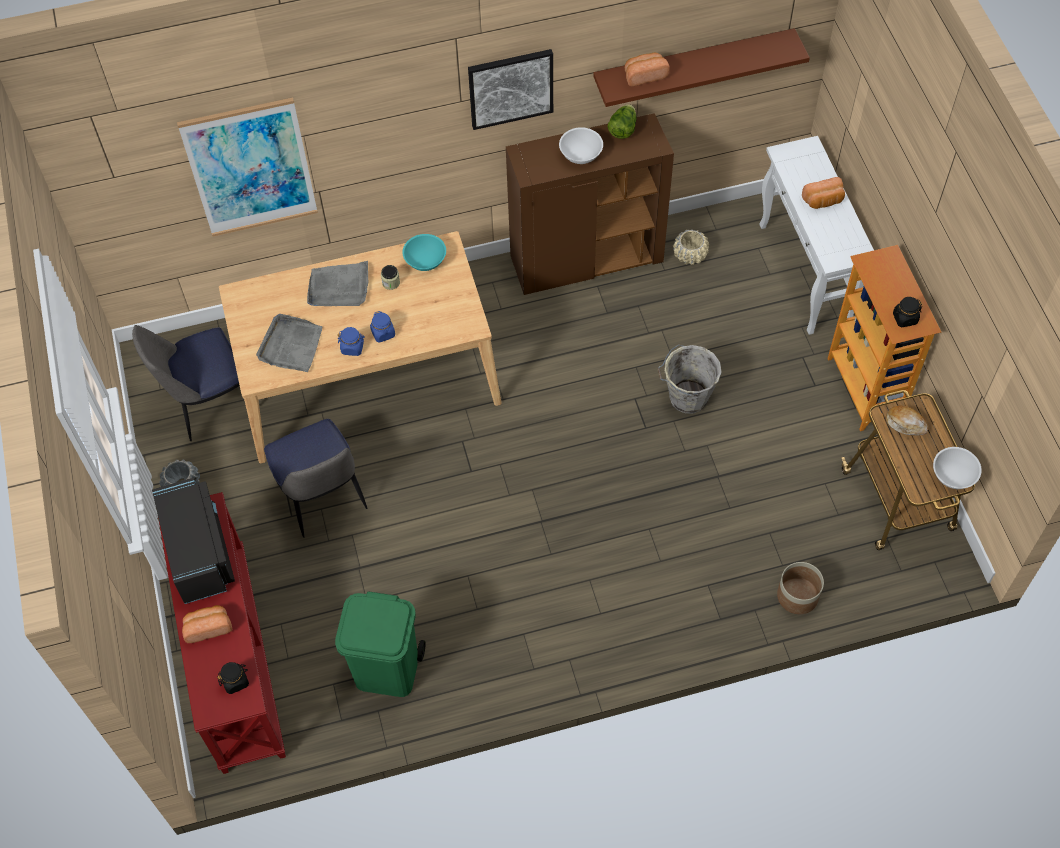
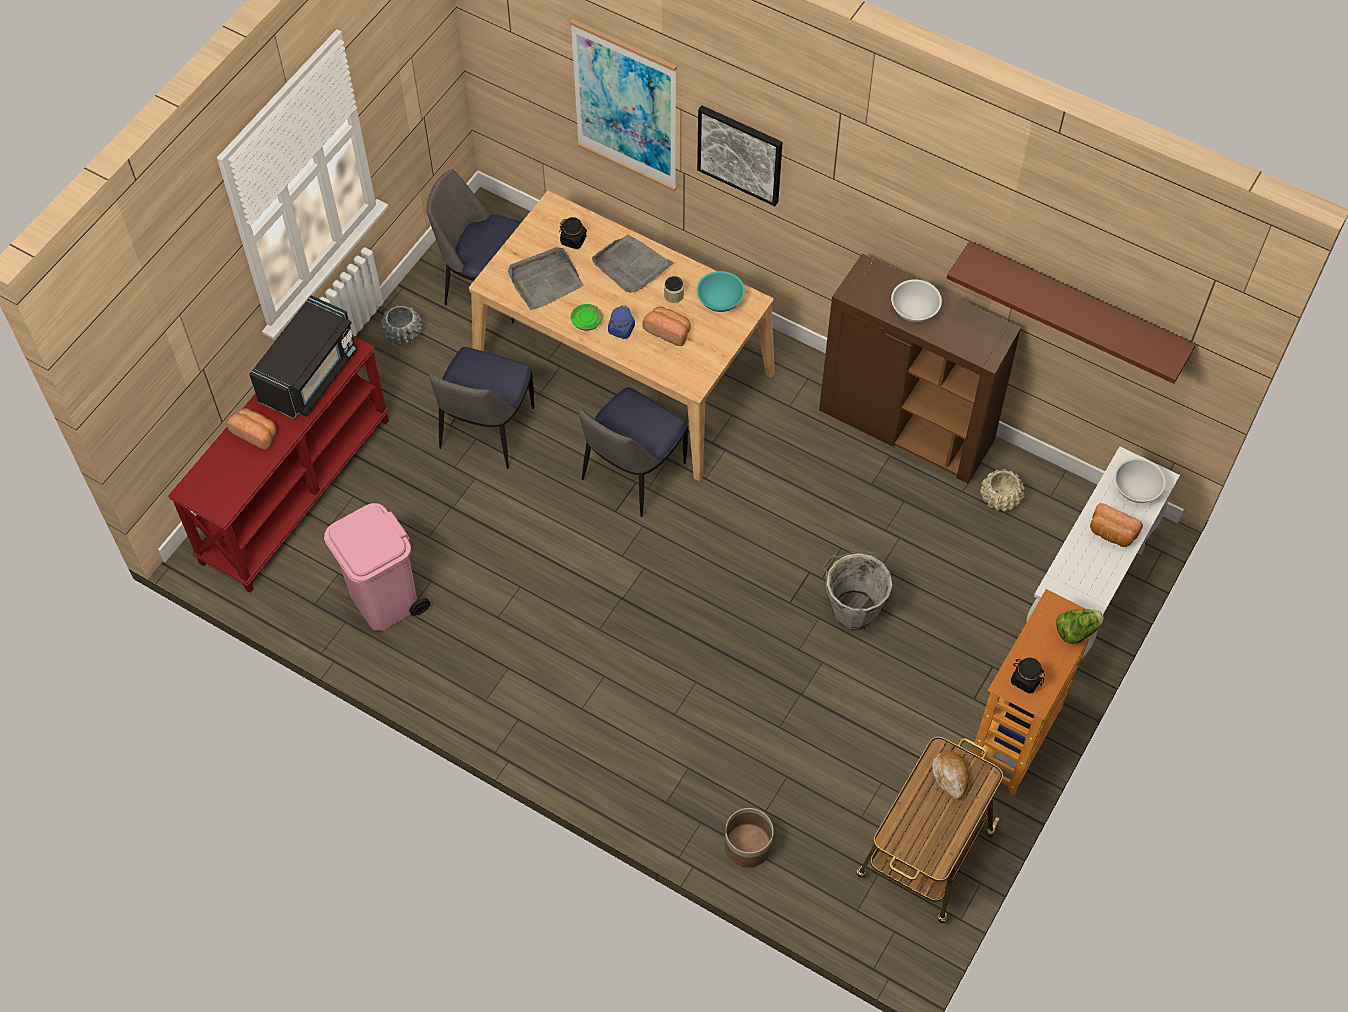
camera: 45 degrees right, 0 degrees up
black jar [218,662,249,694] -> black jar moved to [559,217,587,249]
green trash can [335,591,426,697] -> pink trash can [324,503,430,631]
blue jar [338,327,365,356] -> green plate [571,304,603,331]
picture [468,49,553,130] -> picture moved to [697,105,783,206]
lettuce [607,104,637,139] -> lettuce moved to [1056,609,1104,644]
bread [625,53,670,86] -> bread moved to [642,307,691,346]
white bowl [933,447,982,489] -> white bowl moved to [1114,458,1166,503]
none -> chair [578,387,688,517]

